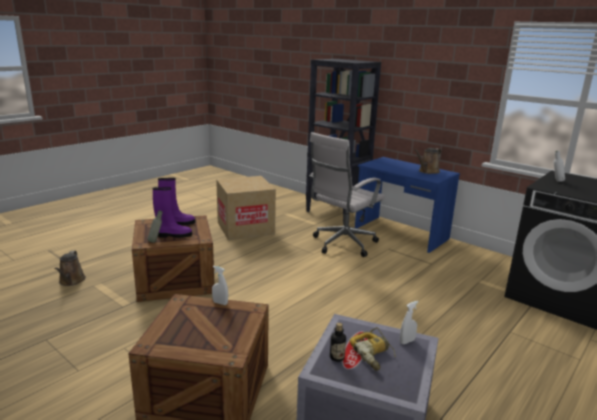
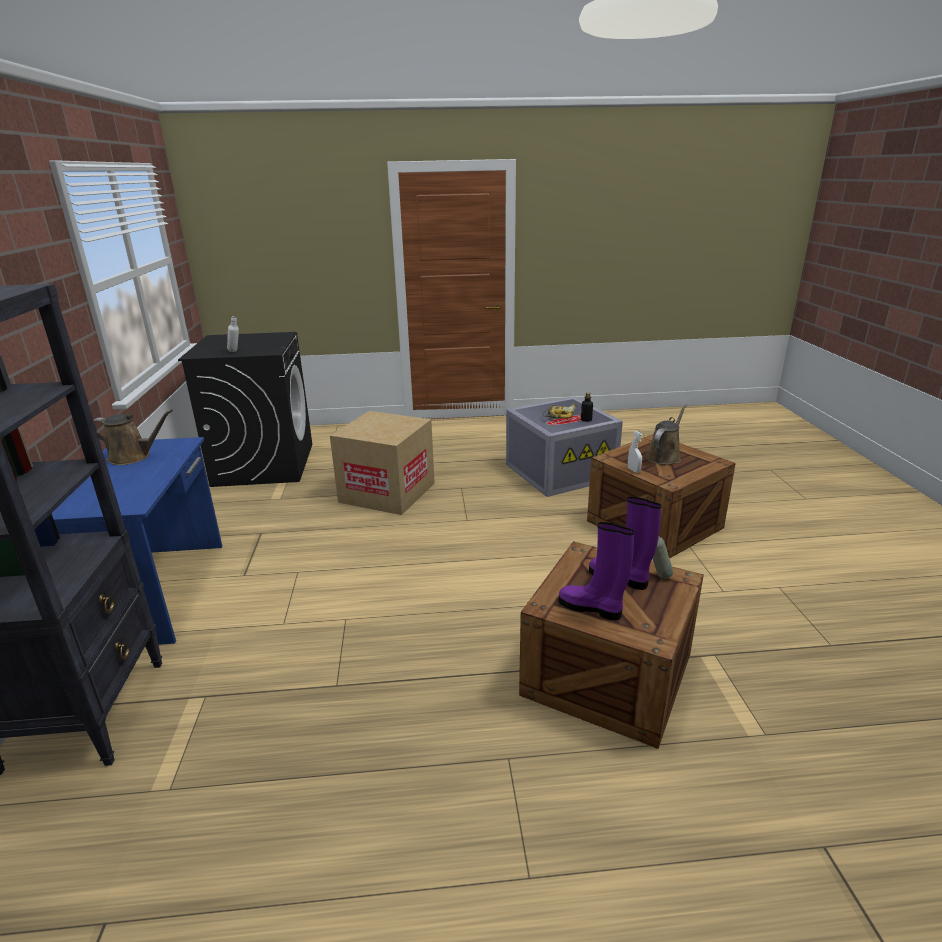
camera: 135 degrees left, 5 degrees up
brown watering can [54,250,86,286] -> brown watering can moved to [646,404,687,465]
cardboard box [216,176,276,240] -> cardboard box moved to [330,411,434,515]
white office chair [309,132,385,257] -> none
white spray bottle [400,301,418,344] -> none

